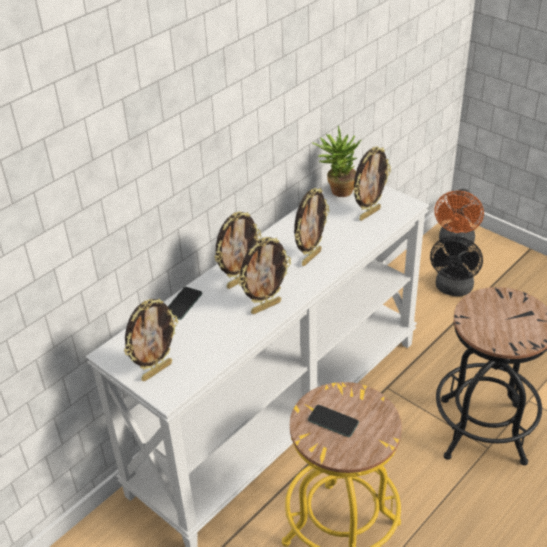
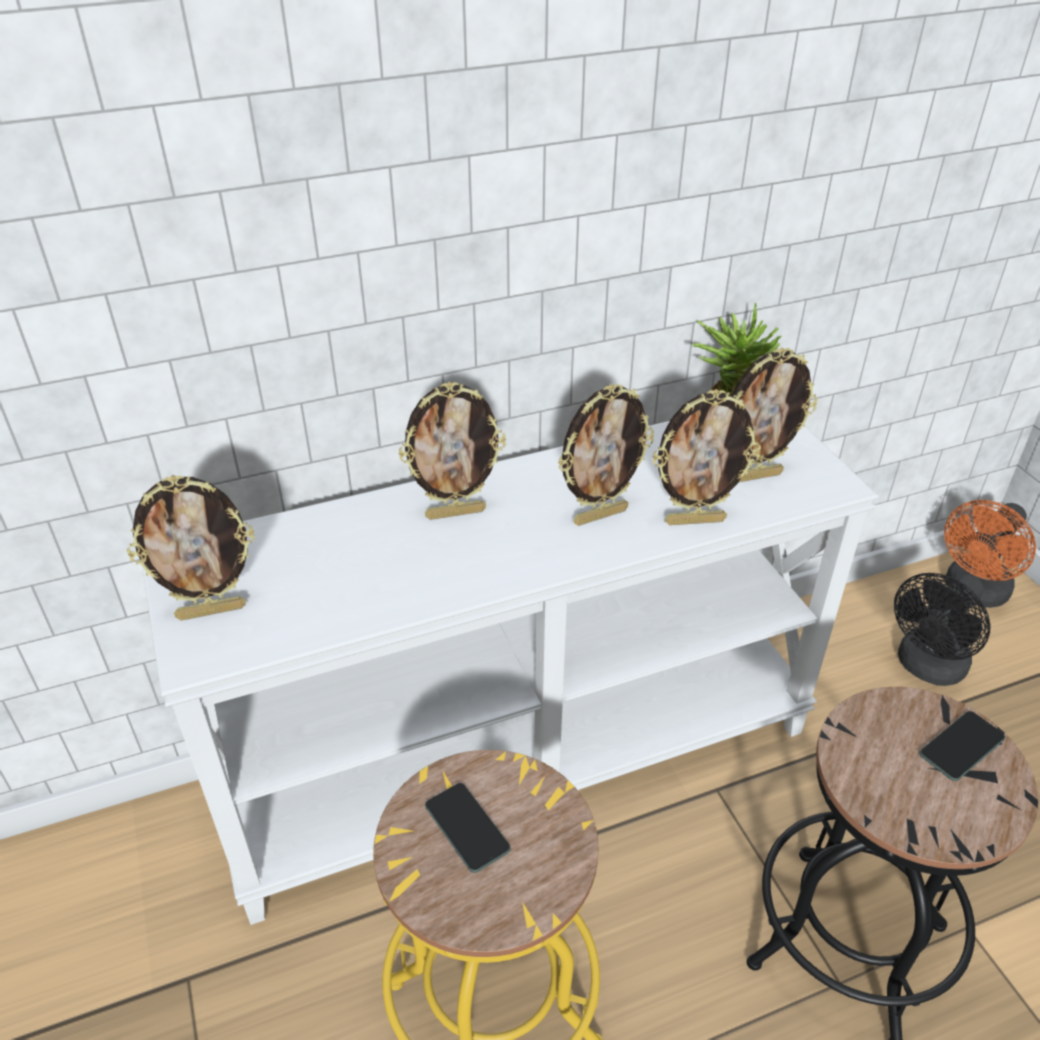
camera: 25 degrees right, 0 degrees up
phone [168,287,202,320] -> phone moved to [920,711,1005,781]
picture frame [239,237,291,314] -> picture frame moved to [652,389,761,525]

